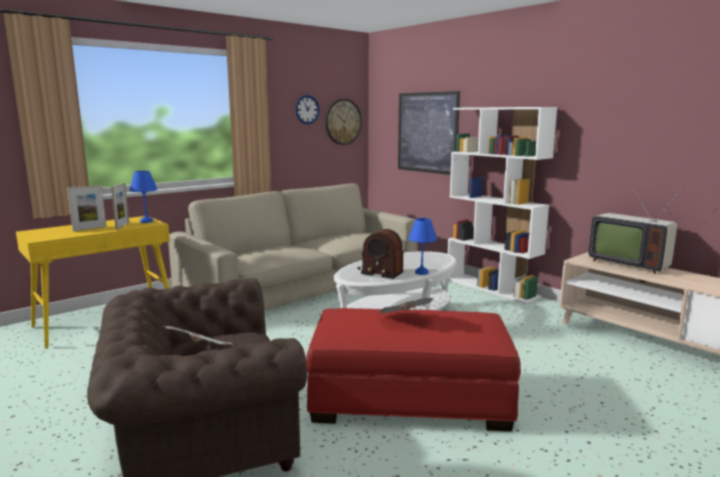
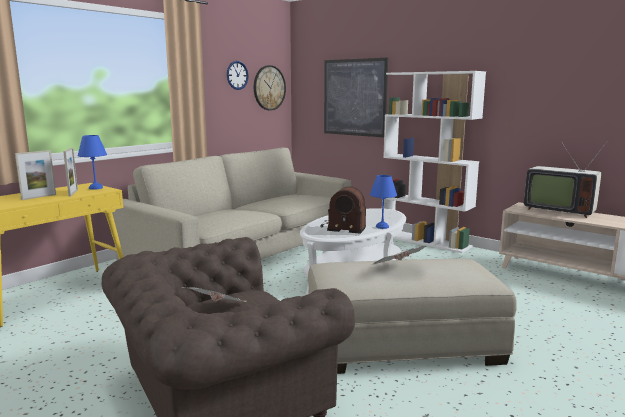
camera: 10 degrees left, 0 degrees up
red ottoman [306,308,521,431] -> beige ottoman [308,259,517,374]

